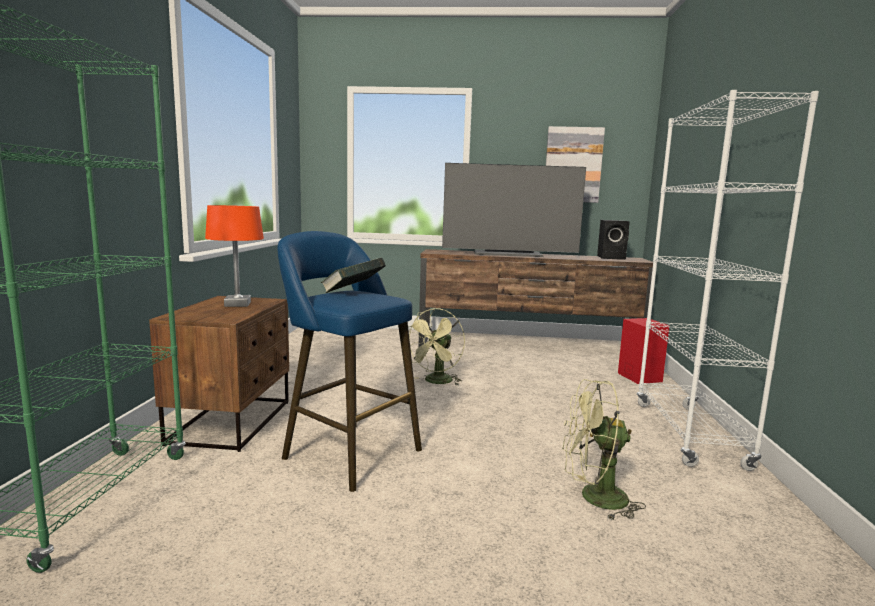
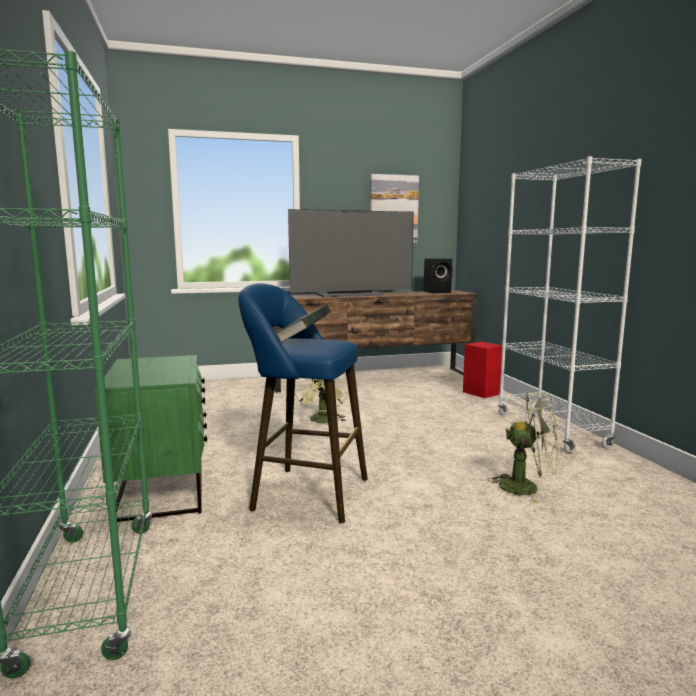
camera: 20 degrees left, 0 degrees up
brown nightstand [149,296,289,452] -> green nightstand [95,355,207,522]
orange table lamp [205,205,264,307] -> none
green fan [562,379,646,521] -> green fan turned 150 degrees counterclockwise [488,392,560,503]

